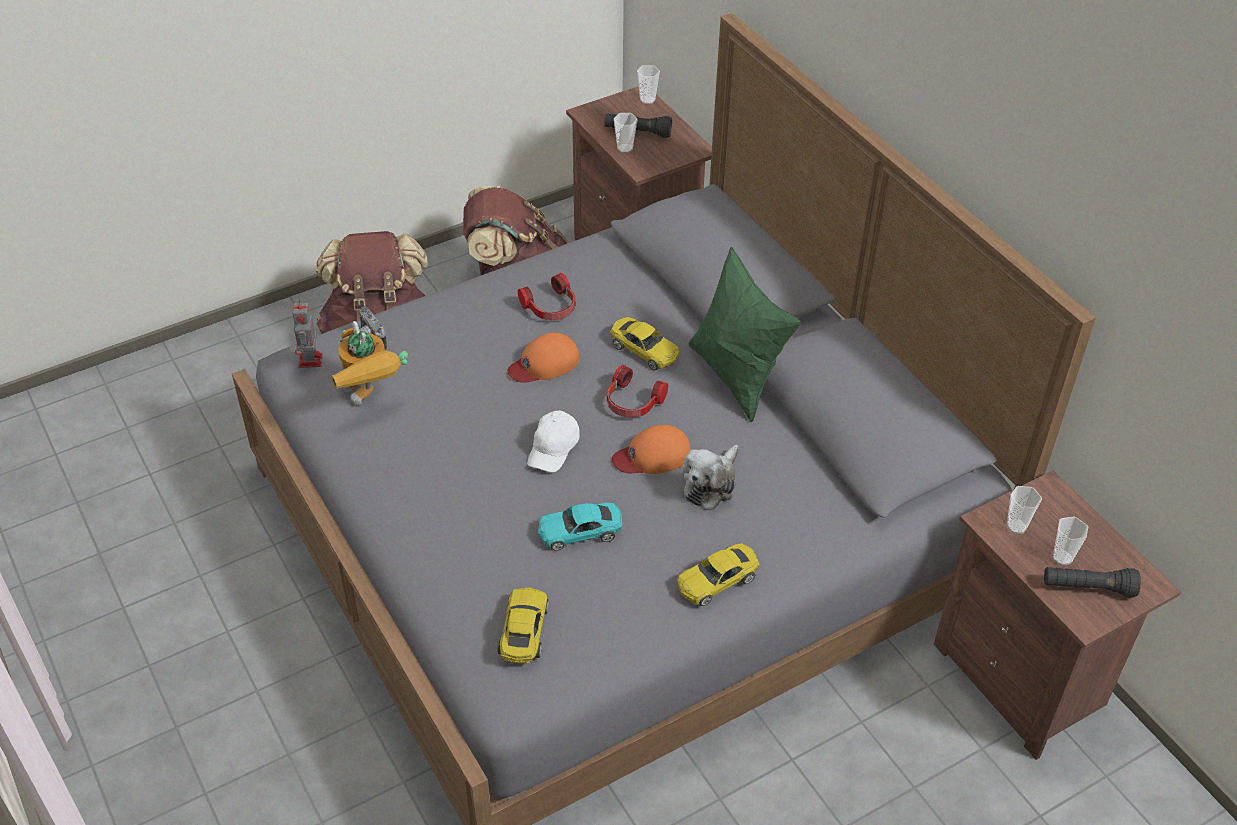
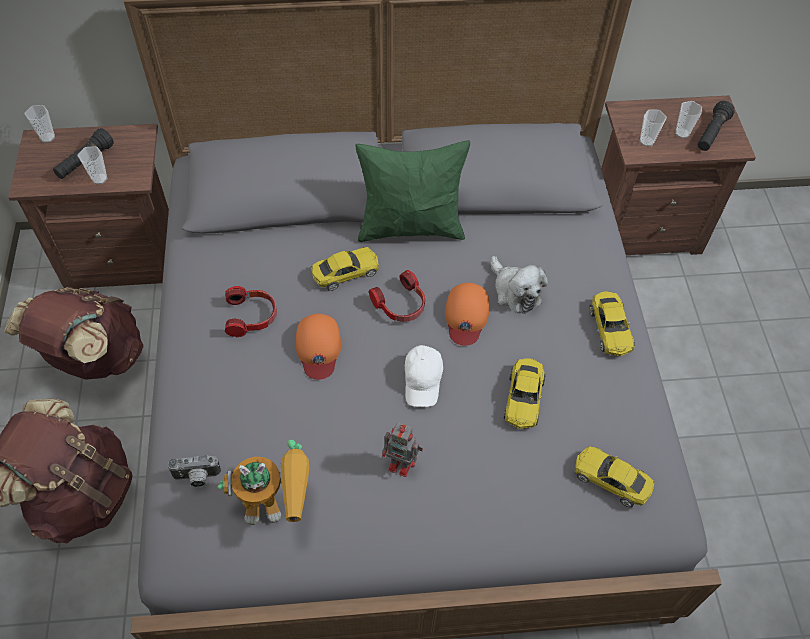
camera: 65 degrees left, 10 degrees up
toy robot [293,300,323,368] -> toy robot moved to [382,422,423,477]
white cap [527,411,580,472] -> white cap turned 45 degrees clockwise [405,345,443,407]
turquoise toy car [538,503,622,551] -> yellow toy car [504,358,546,429]

